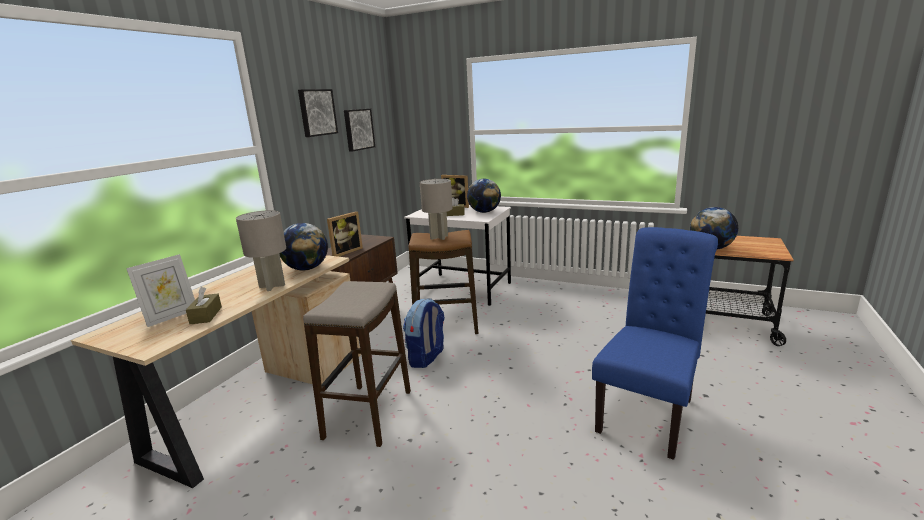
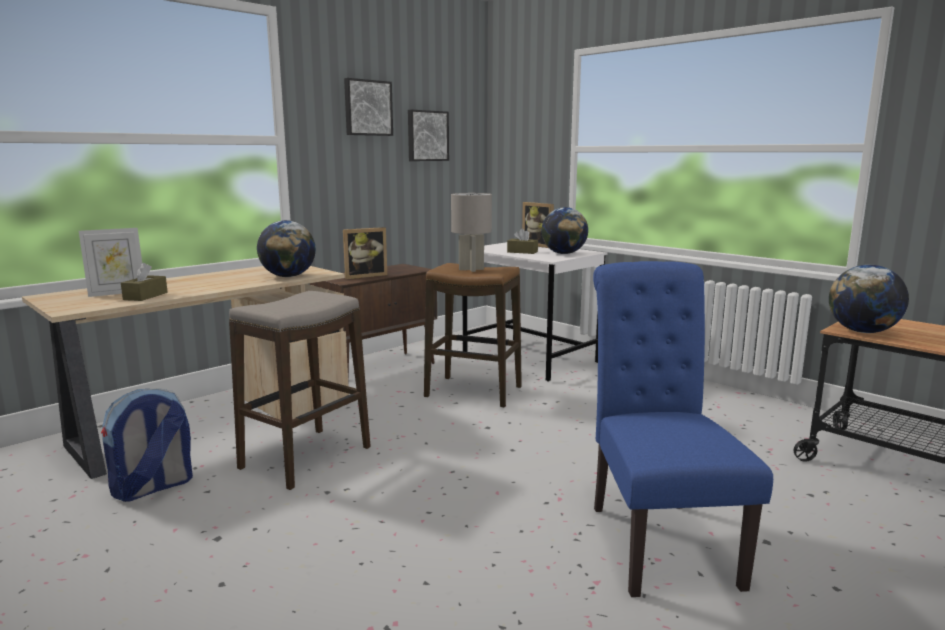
camera: 20 degrees right, 5 degrees down
grey table lamp [236,210,286,291] -> none
backpack [403,298,445,368] -> backpack moved to [101,388,193,502]
blue chair [592,227,718,460] -> blue chair turned 60 degrees counterclockwise [593,261,773,597]

